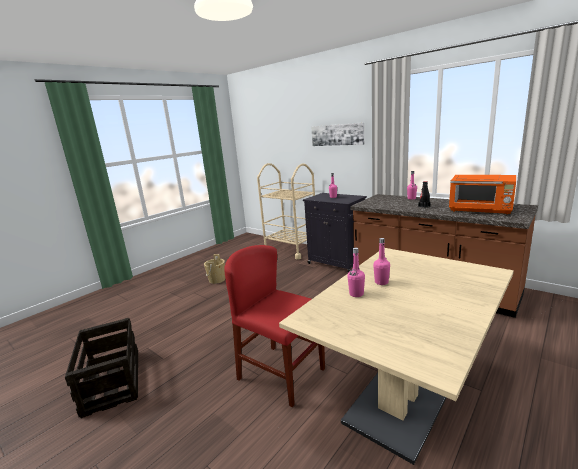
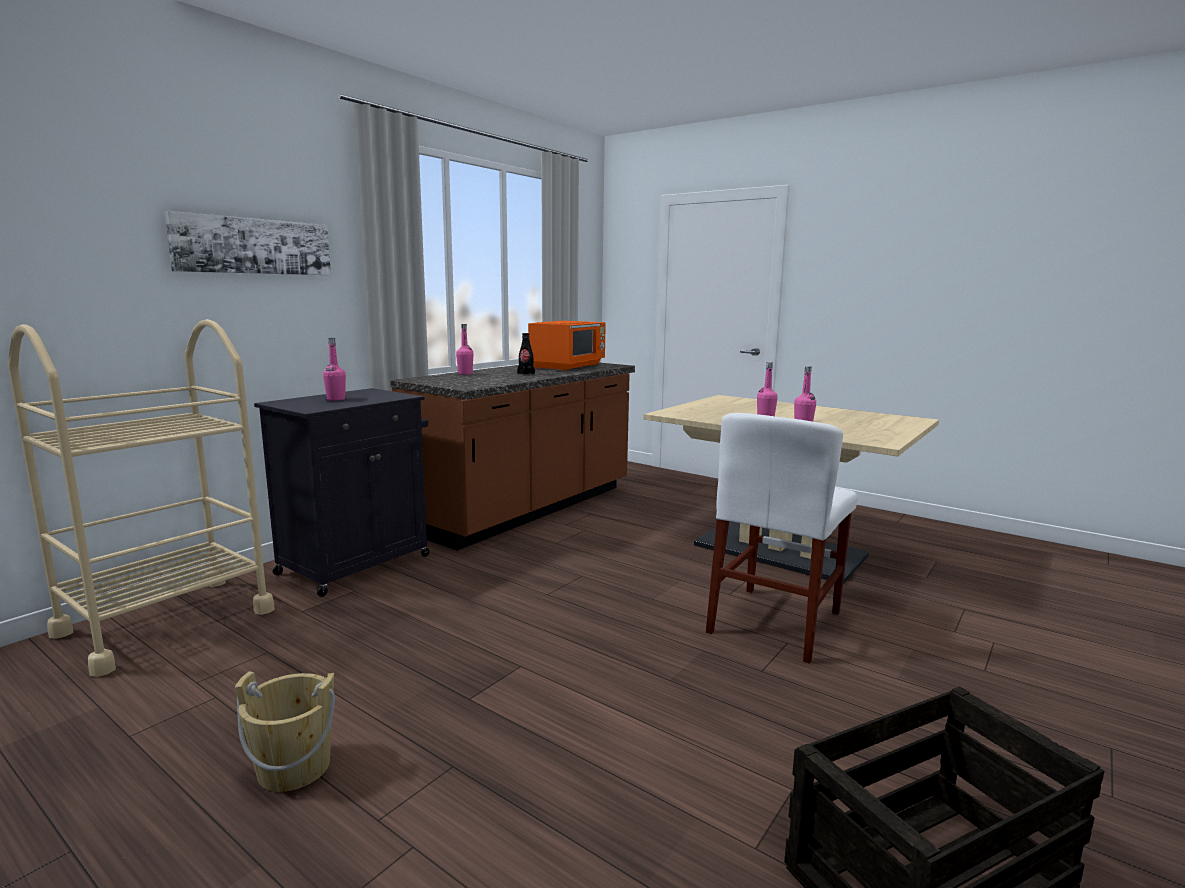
camera: 95 degrees left, 5 degrees down
red chair [224,245,325,407] -> white chair [706,413,858,664]

